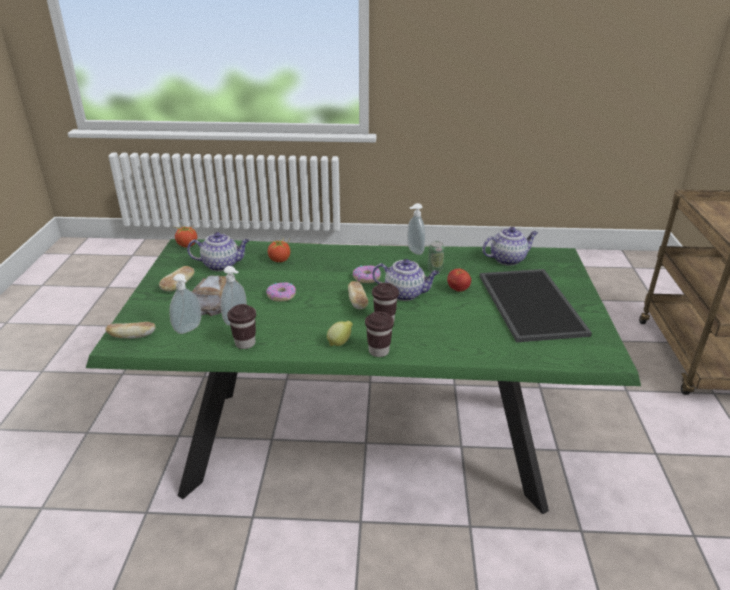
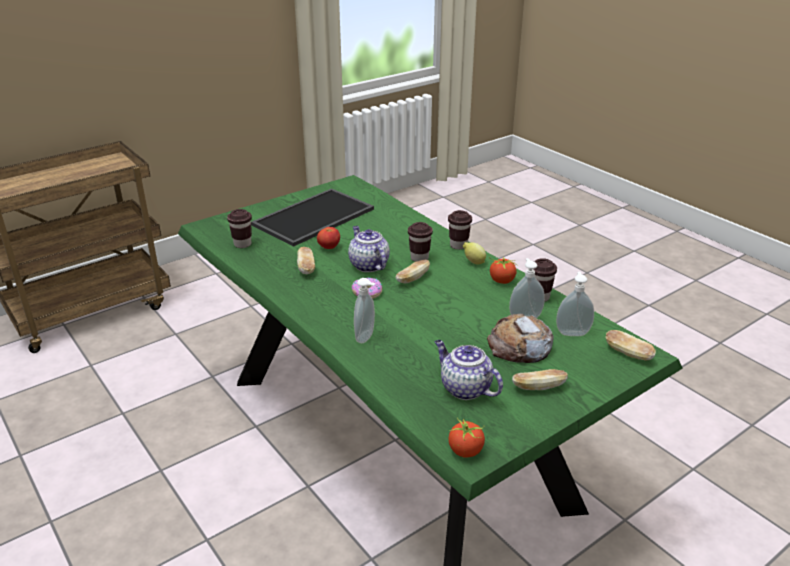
camera: 130 degrees left, 0 degrees up
donut [266,282,296,301] -> none
tomato [268,236,290,262] -> tomato moved to [489,257,518,284]
soap dispenser [407,203,425,255] -> soap dispenser moved to [354,278,375,343]
can [428,241,444,272] -> bread [297,247,315,274]
teapot [482,227,538,266] -> brown cup [227,209,252,248]

